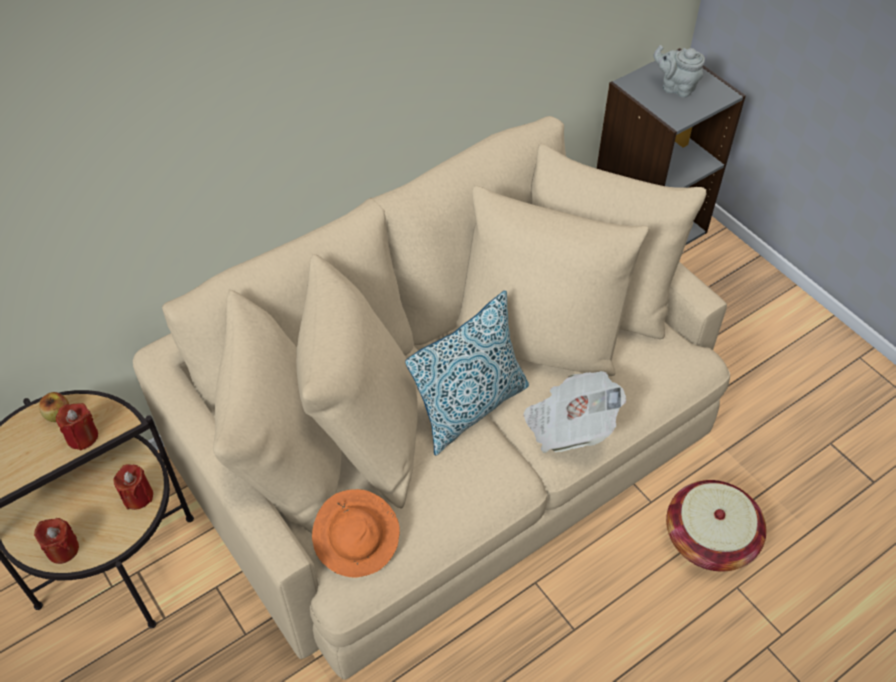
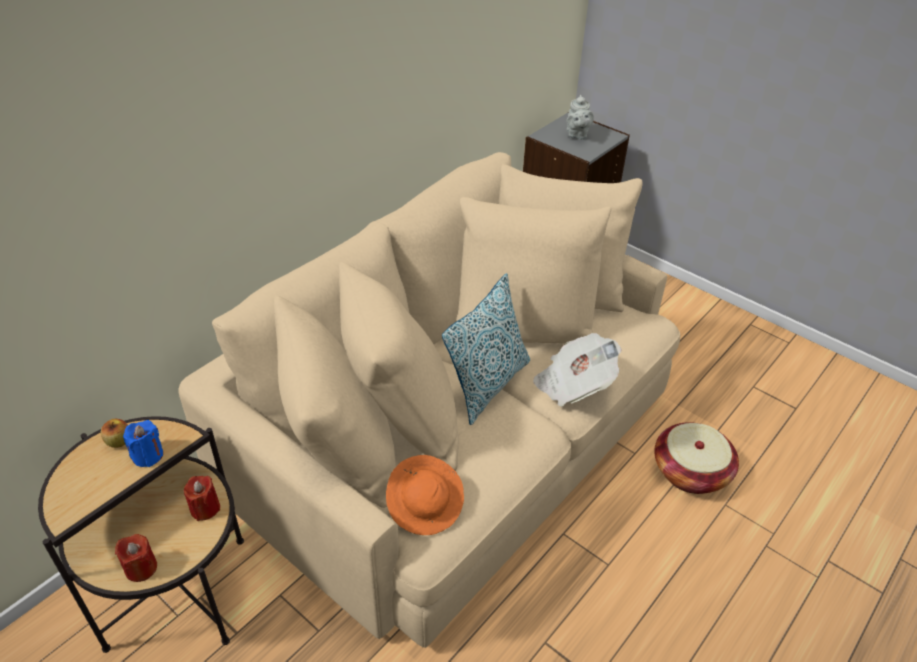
camera: 15 degrees left, 10 degrees down
red candle [56,403,98,451] -> blue candle [123,420,163,467]
grey teapot [653,45,705,98] -> grey teapot turned 105 degrees counterclockwise [567,95,594,140]

